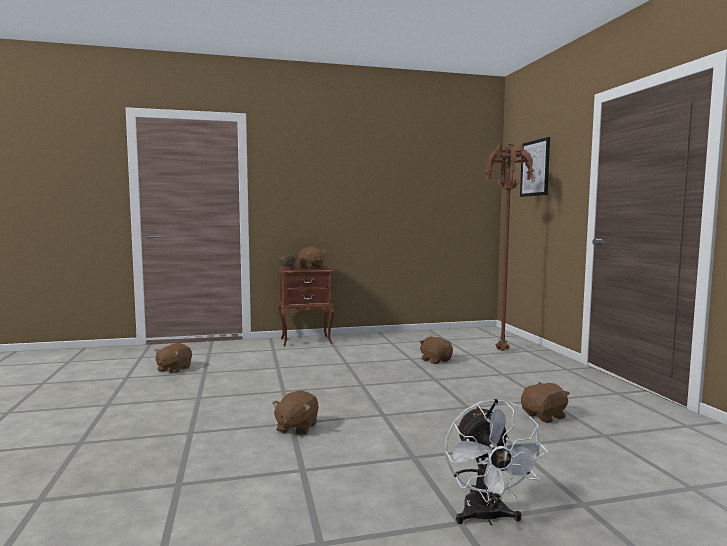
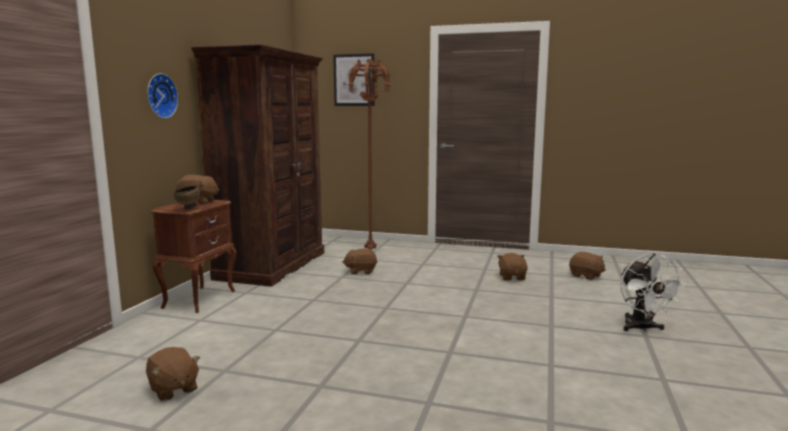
camera: 60 degrees left, 5 degrees up
brown plush toy [272,390,319,436] -> brown plush toy moved to [569,252,606,280]
white fan [445,399,548,525] -> white fan turned 60 degrees clockwise [621,253,687,332]
none -> wall clock [147,73,178,118]
none -> brown wardrobe [191,44,324,287]

